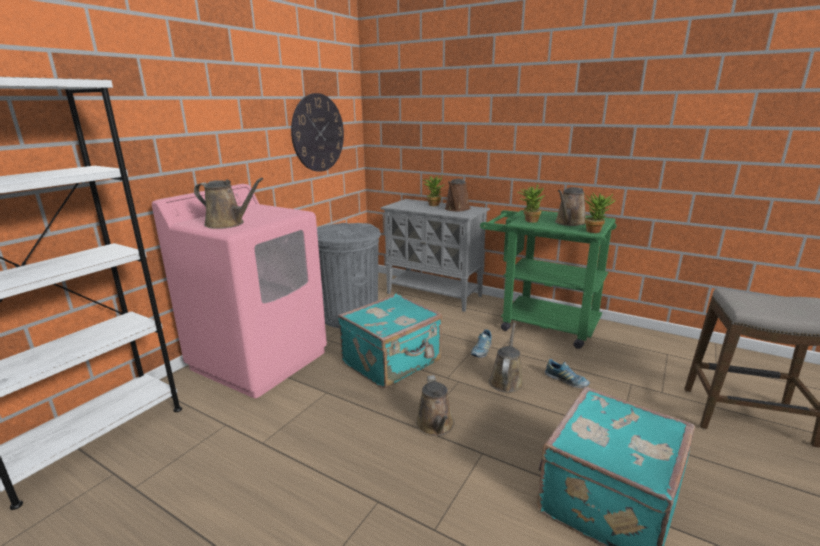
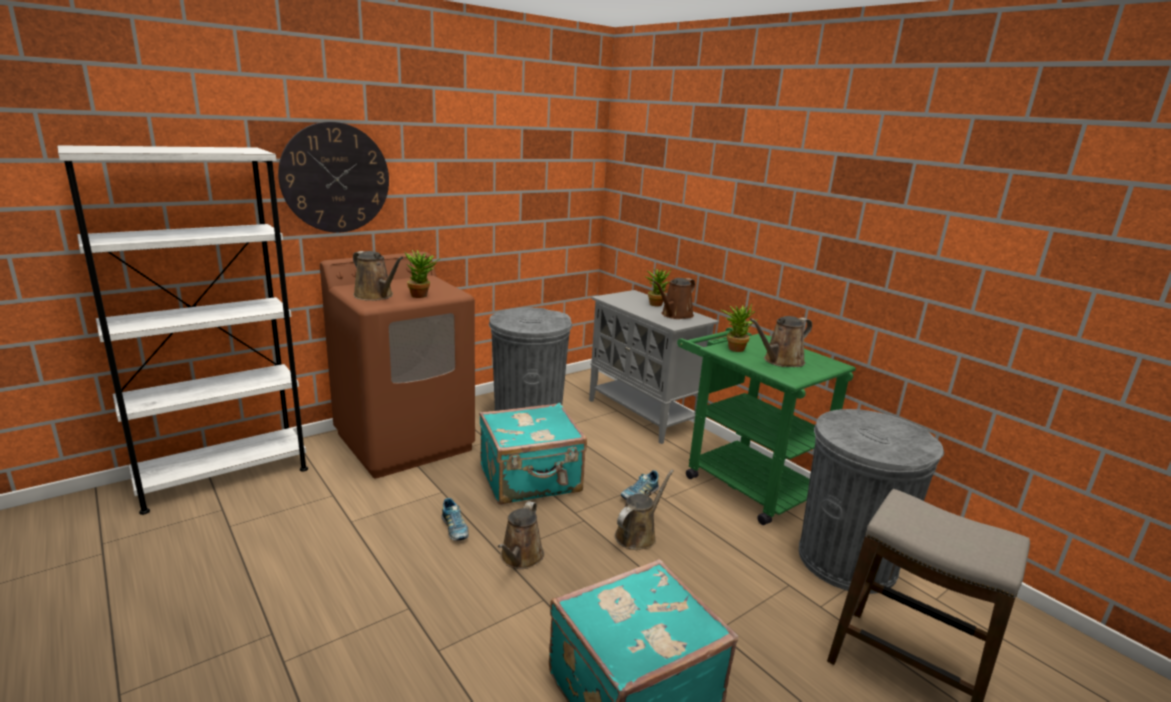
camera: 20 degrees right, 0 degrees up
pink washing machine [152,184,327,398] -> brown washing machine [320,252,475,478]
wall clock [291,93,344,172] -> wall clock moved to [278,122,389,233]
shoe [545,359,590,388] -> shoe moved to [441,498,469,541]
potted plant [583,193,615,233] -> potted plant moved to [404,250,441,298]
none -> grey trash can [799,409,944,594]

